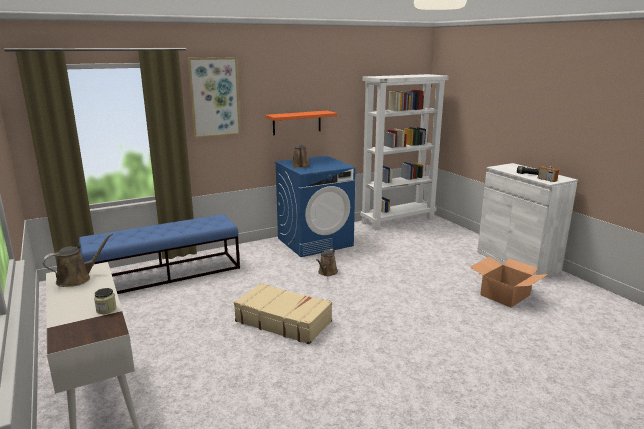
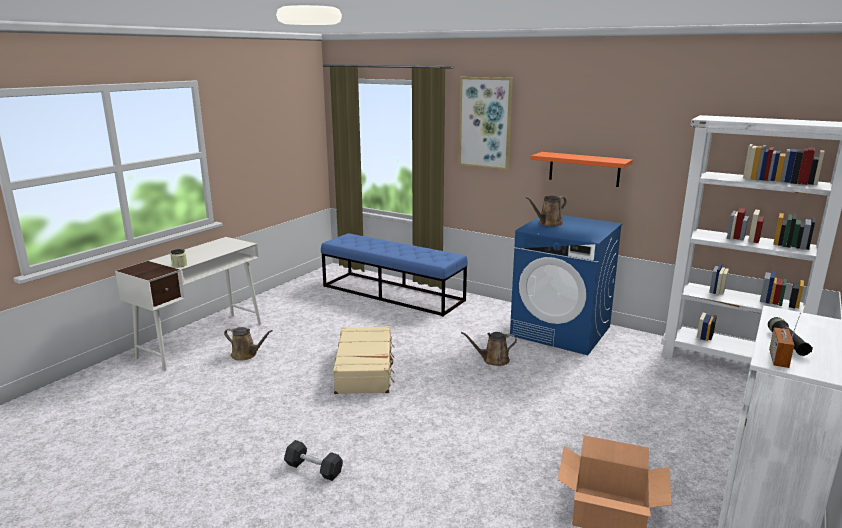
camera: 60 degrees right, 0 degrees up
brown watering can [43,233,113,287] -> brown watering can moved to [224,327,273,361]
none -> grey dumbbell [284,440,343,481]

